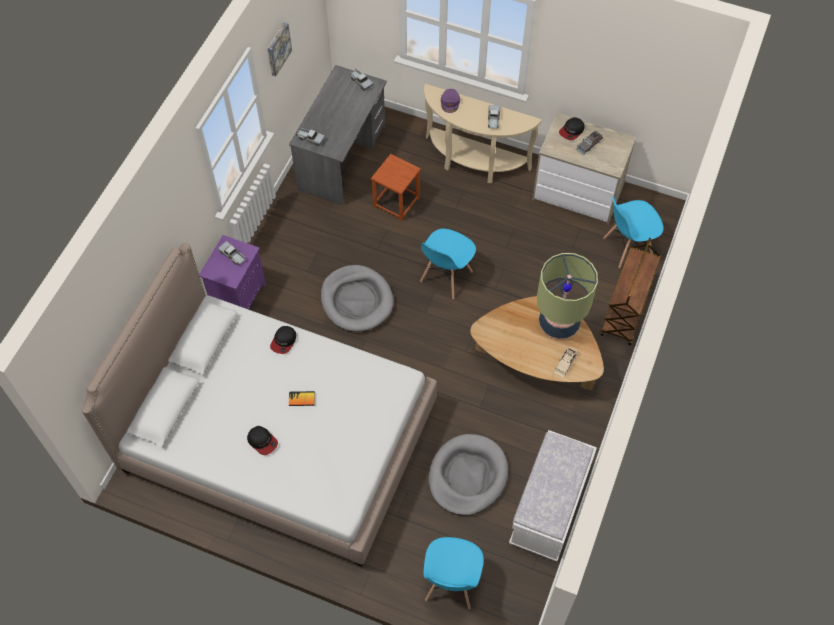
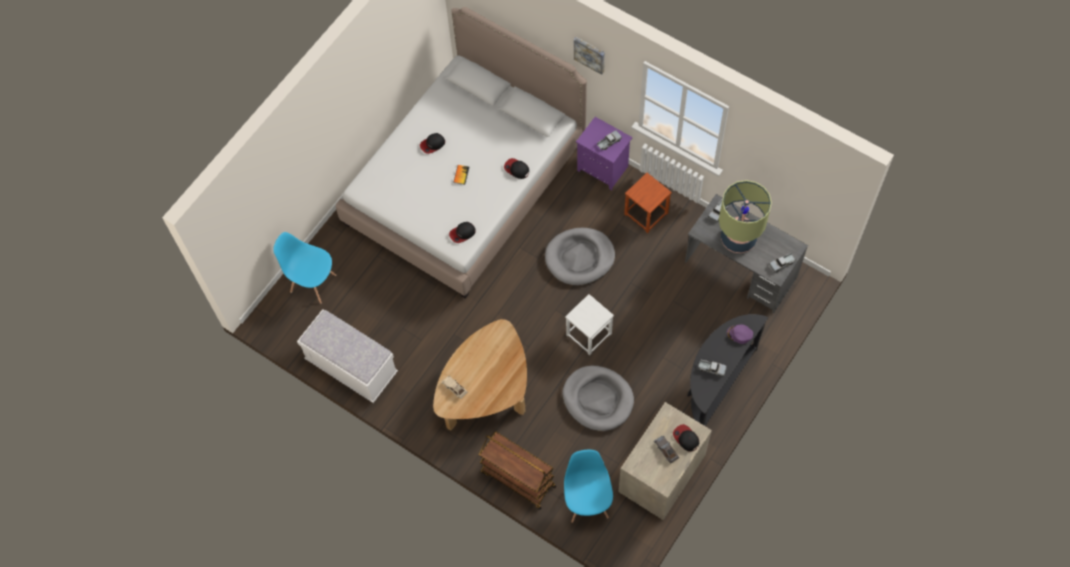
camera: 105 degrees right, 5 degrees up
picture [267,22,292,76] -> picture moved to [574,37,605,75]
brown stool [371,154,421,221] -> brown stool moved to [624,173,672,233]
blue chair [420,229,476,299] -> white stool [565,294,614,355]
beige console table [424,84,542,183] -> black console table [687,314,768,426]
grey dog bed [429,434,508,516] -> grey dog bed moved to [562,366,634,431]
table lamp [537,253,598,340] -> table lamp moved to [719,180,772,253]
none -> cap [449,222,476,243]

